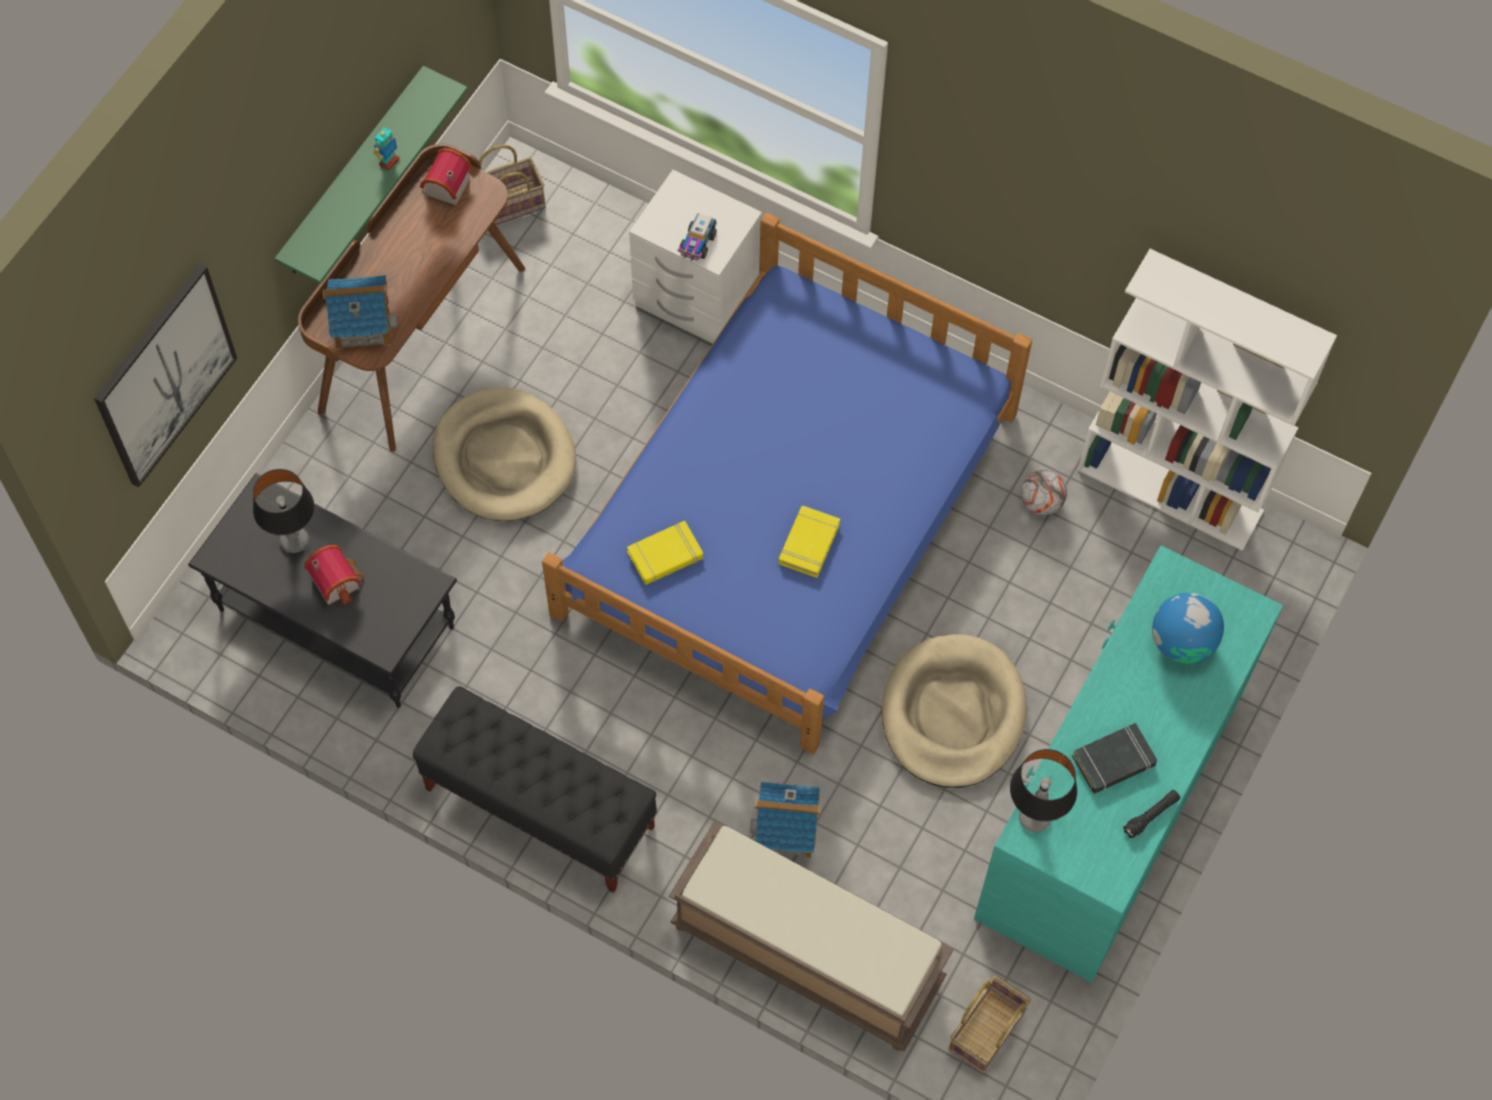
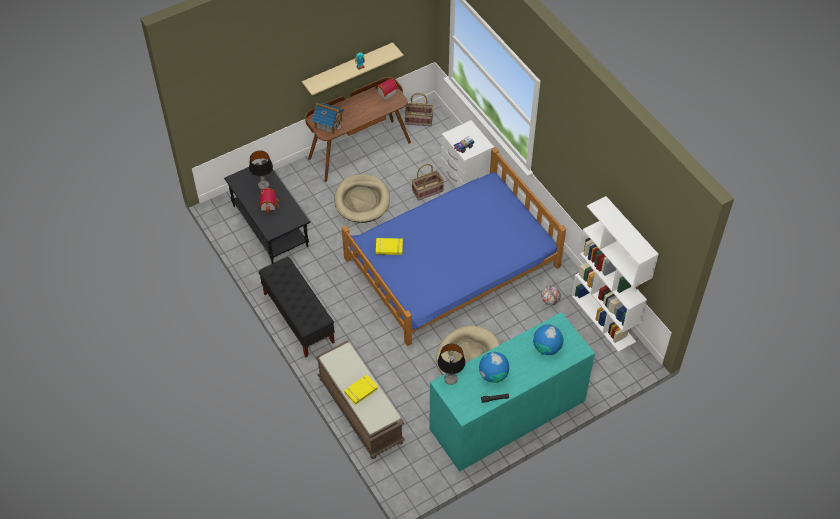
camera: 30 degrees right, 10 degrees down
picture [94,263,237,488] -> none
green shelf [274,66,468,284] -> beige shelf [302,42,404,95]
toy house [750,782,820,858] -> none
yellow book [779,506,840,578] -> yellow book moved to [344,375,378,405]
basket [949,975,1031,1073] -> basket moved to [412,164,444,201]
black book [1072,723,1157,794] -> globe [479,352,509,383]

